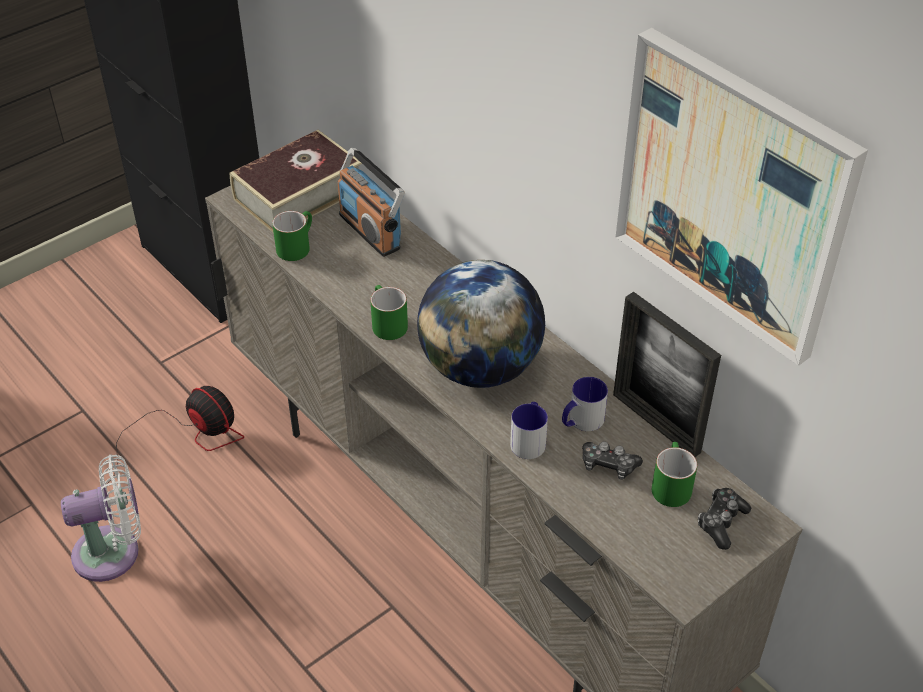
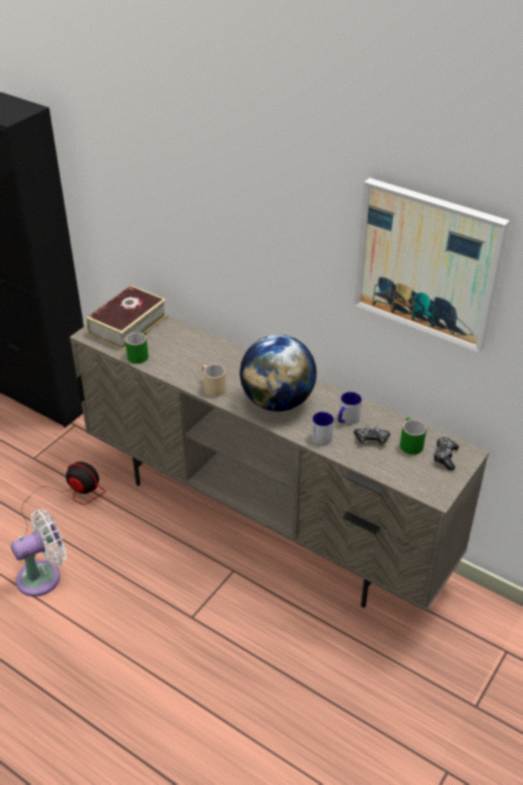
camera: 15 degrees left, 5 degrees down
radio [337,148,405,257] -> none
green mug [370,285,408,340] -> beige mug [202,364,226,397]
picture frame [613,292,721,457] -> none

